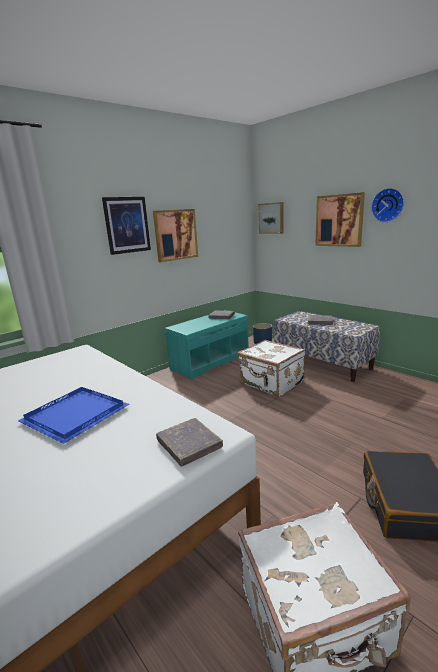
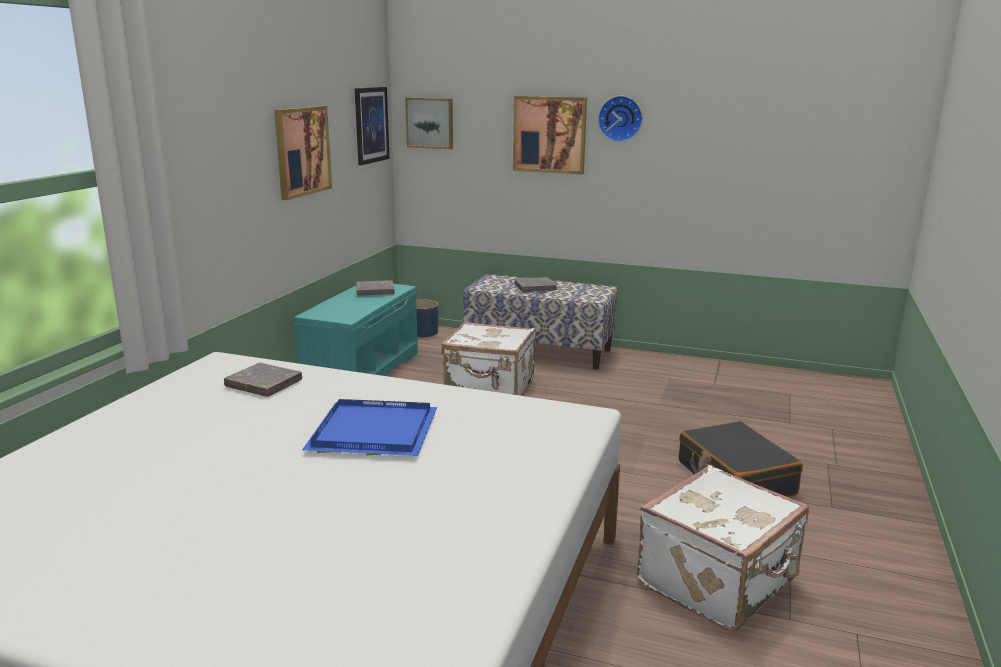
camera: 30 degrees left, 0 degrees up
picture [102,197,151,255] -> picture moved to [355,87,390,165]
grey book [156,418,223,467] -> grey book moved to [224,363,302,397]

